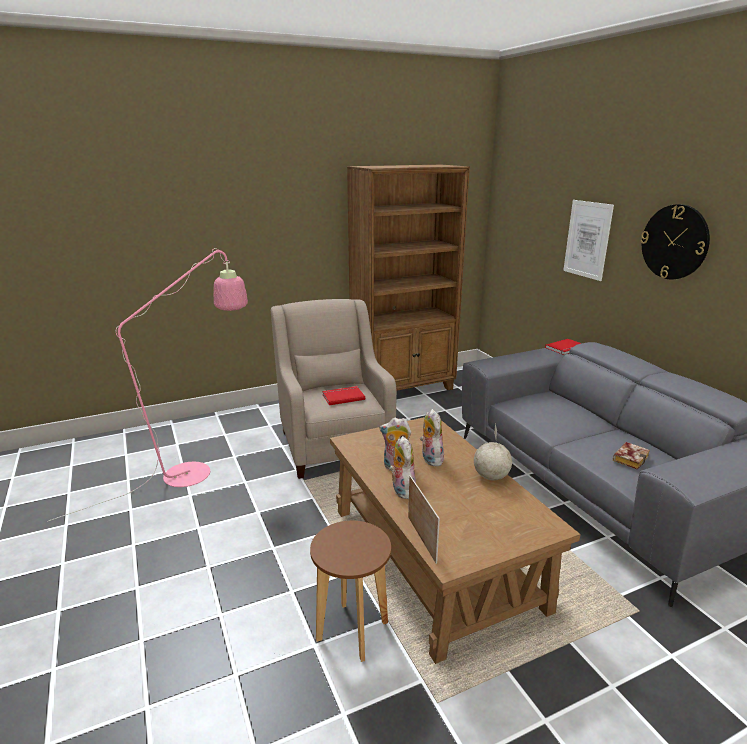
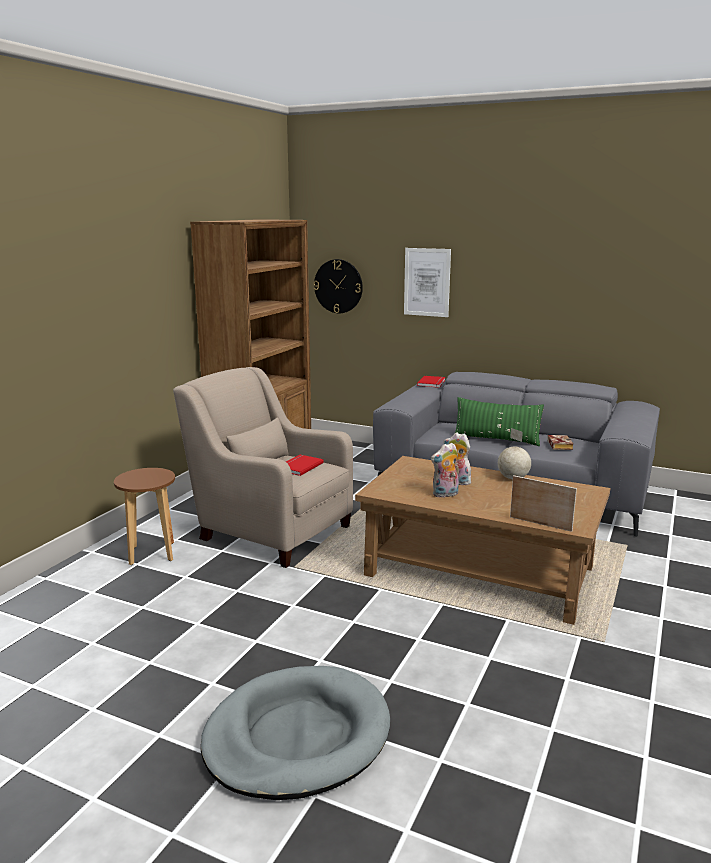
camera: 40 degrees left, 5 degrees down
pink floor lamp [47,248,248,522] -> none
brown stool [310,521,391,662] -> brown stool moved to [114,468,175,565]
plush toy [389,436,416,499] -> none
wall clock [641,204,710,279] -> wall clock moved to [314,259,363,313]
none -> grey dog bed [201,666,390,800]
none -> green pillow [455,397,544,446]

